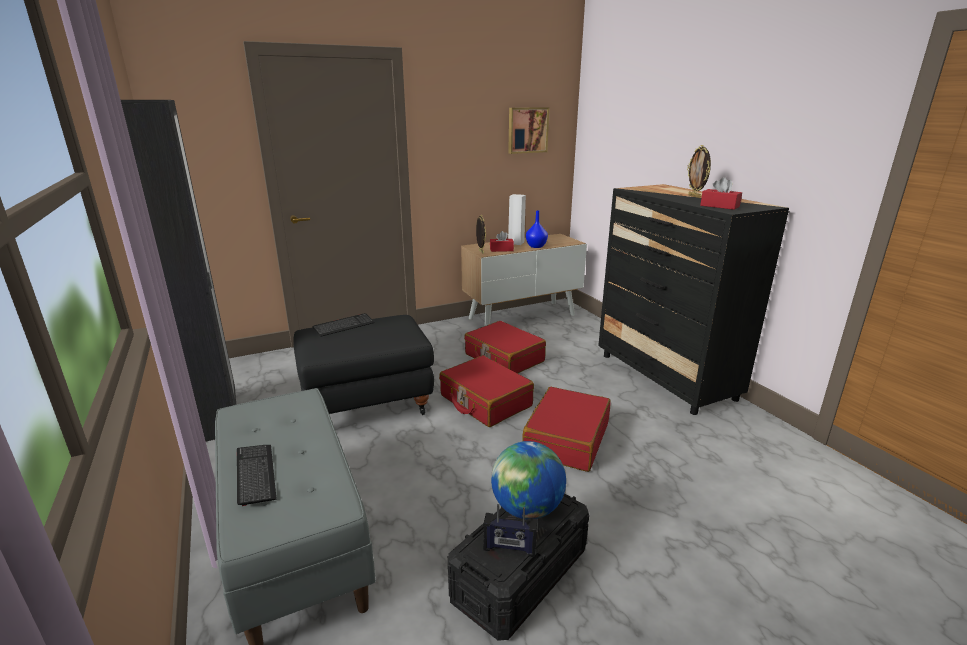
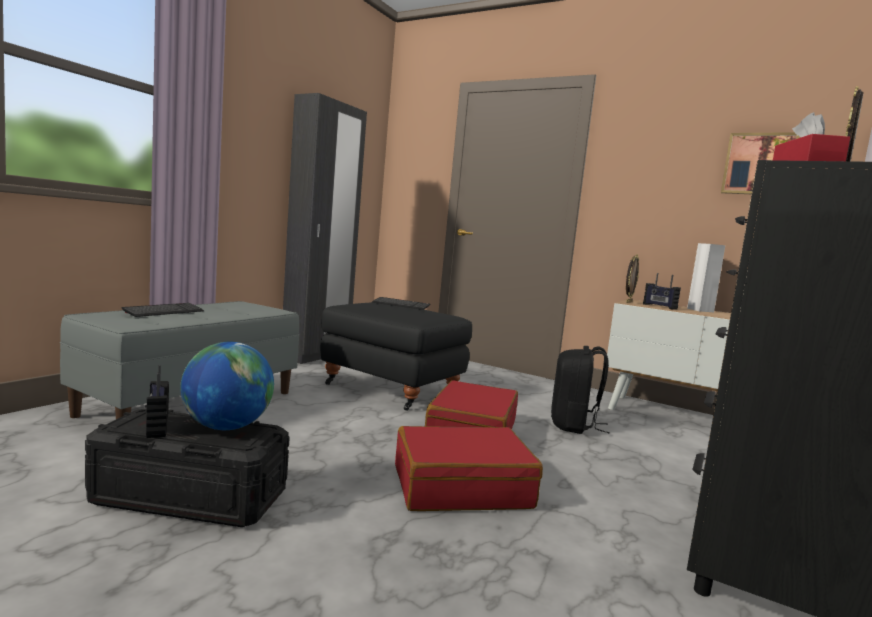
camera: 55 degrees right, 15 degrees down
red suitcase [464,321,546,373] -> black backpack [551,346,610,434]
red tissue box [490,231,514,252] -> radio [643,273,681,310]
blue vase [526,210,548,248] -> none

